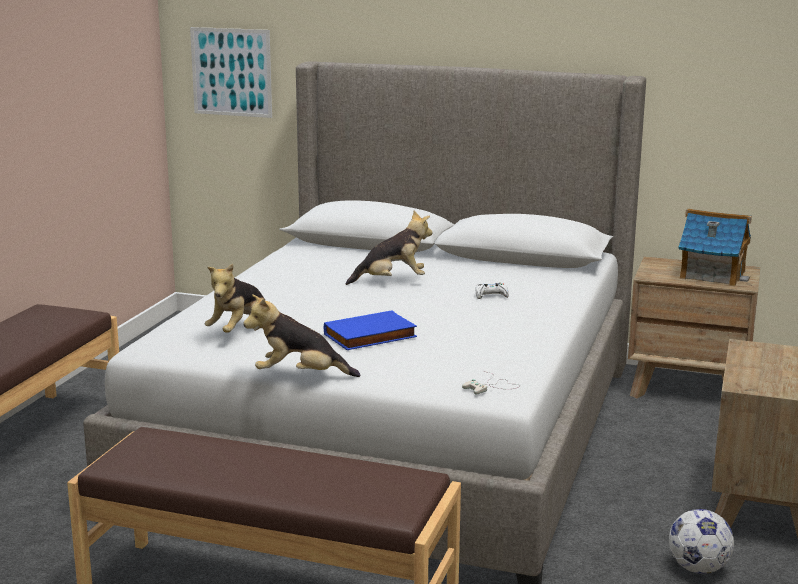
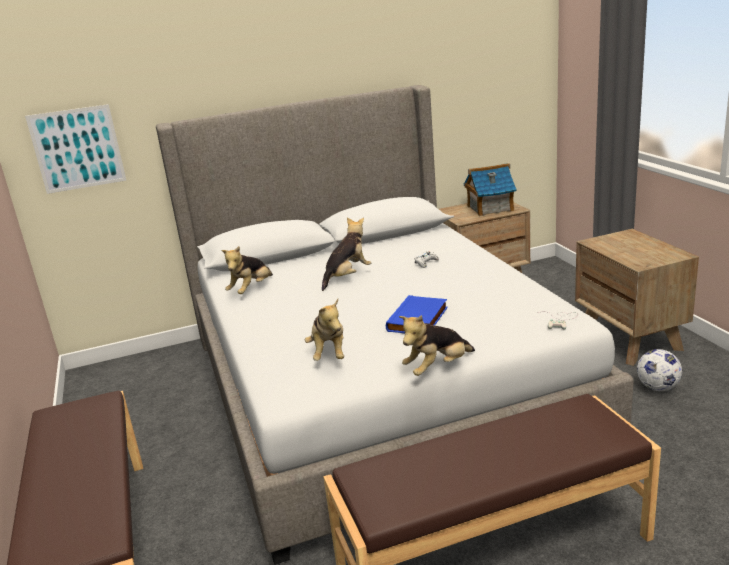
camera: 35 degrees left, 5 degrees up
none -> plush toy [221,246,273,294]

